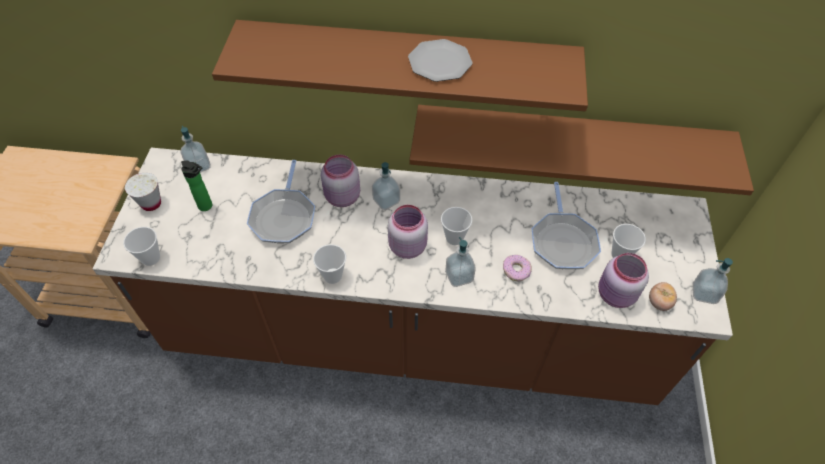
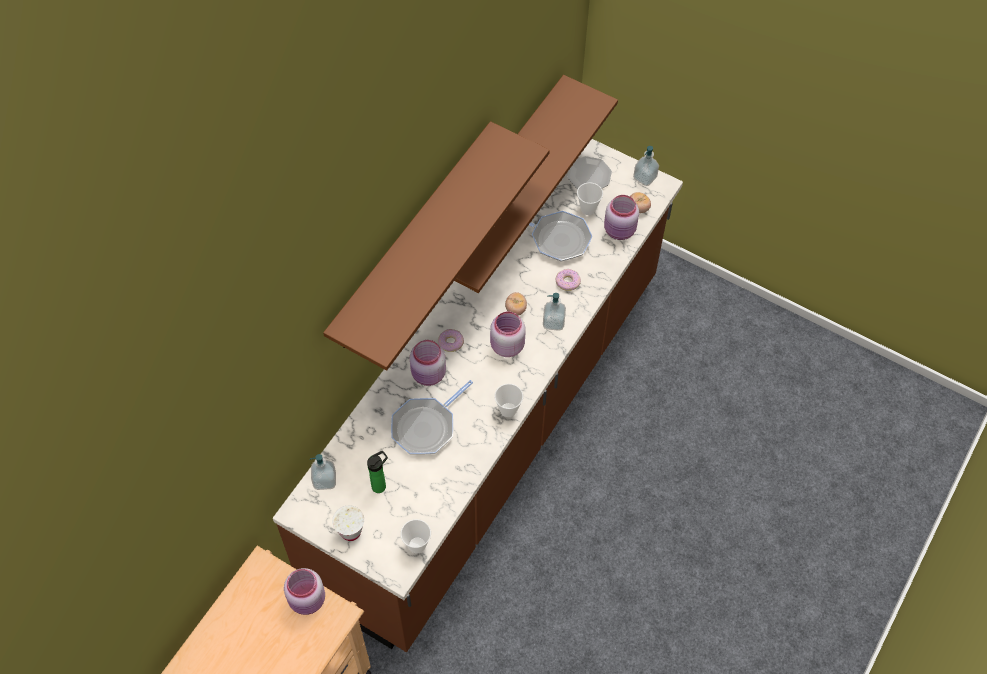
camera: 65 degrees left, 5 degrees up
frying pan [247,160,315,243] -> frying pan turned 105 degrees clockwise [391,380,473,455]
soap dispenser [372,162,400,210] -> donut [438,329,464,352]
plate [408,39,473,82] -> plate moved to [567,156,612,189]
cup [441,207,472,245] -> tomato [505,292,527,316]
none -> pink jar [284,568,325,615]

